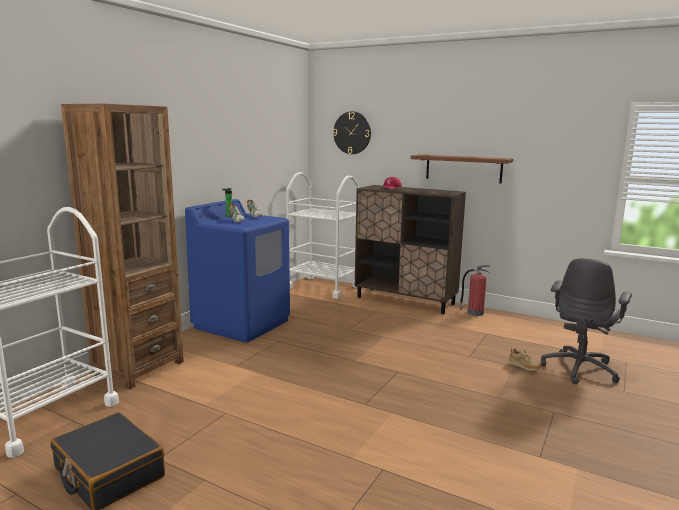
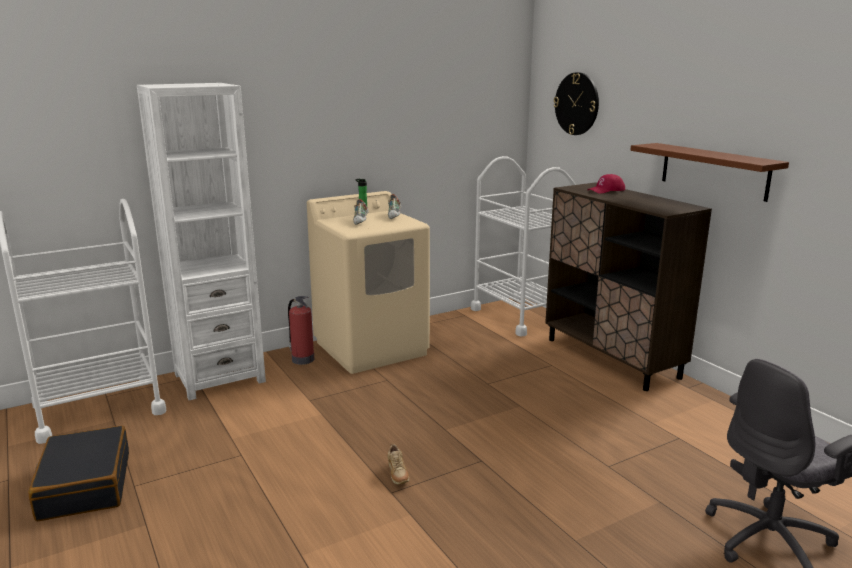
camera: 30 degrees right, 5 degrees up
brown bookcase [61,104,184,389] -> white bookcase [137,83,266,400]
blue washing machine [185,199,290,343] -> beige washing machine [307,191,430,374]
fire extinguisher [459,265,490,316] -> fire extinguisher moved to [288,296,314,365]
beige shoe [509,348,541,371] -> beige shoe moved to [387,443,409,485]

